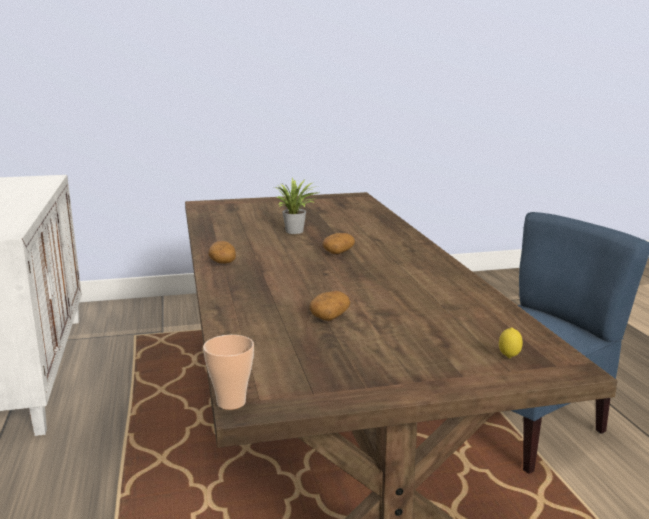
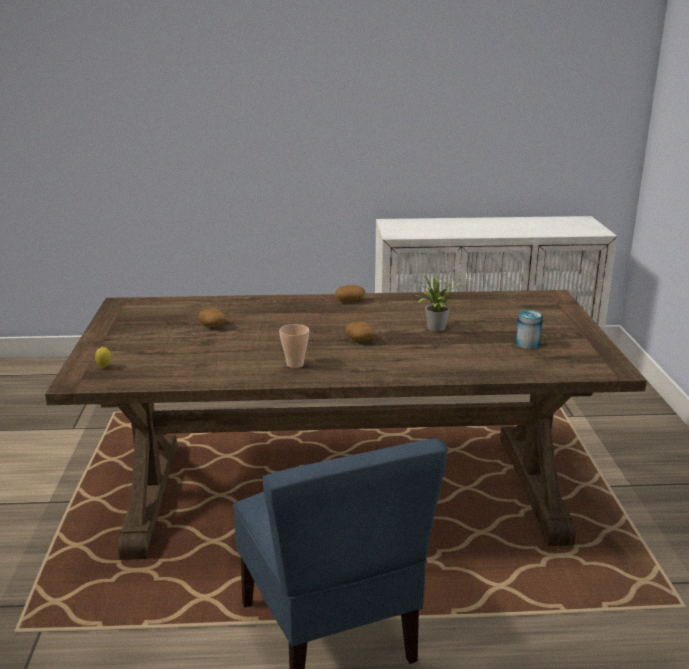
camera: 100 degrees right, 5 degrees up
cup [203,335,254,410] -> cup moved to [279,324,309,368]
none -> can [516,310,543,349]

